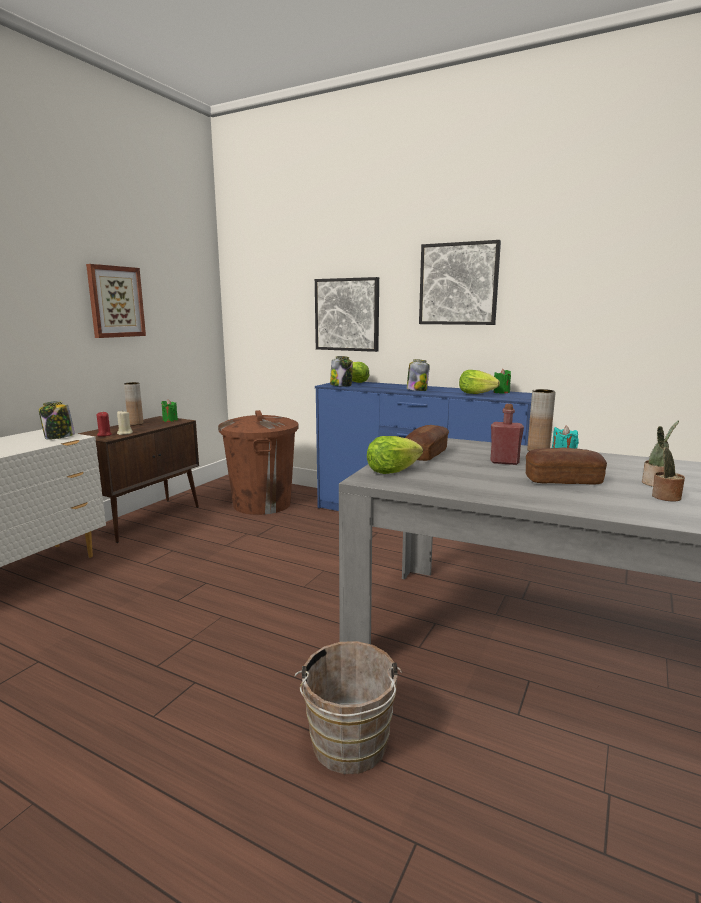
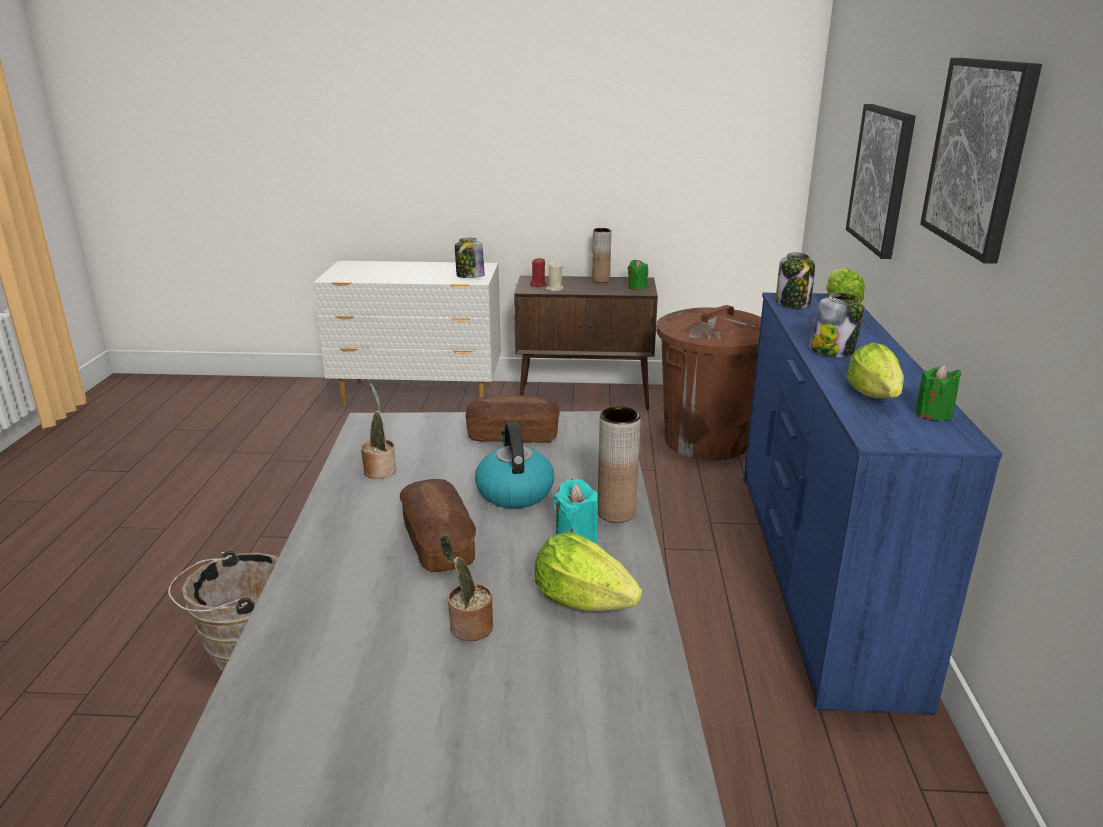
camera: 65 degrees right, 10 degrees up
picture [86,264,146,338] -> none
lettuce [367,436,423,474] -> lettuce moved to [535,532,642,611]
red bottle [490,404,524,465] -> kettle [475,421,554,508]
potted plant [652,426,685,502] -> potted plant moved to [361,382,396,479]

